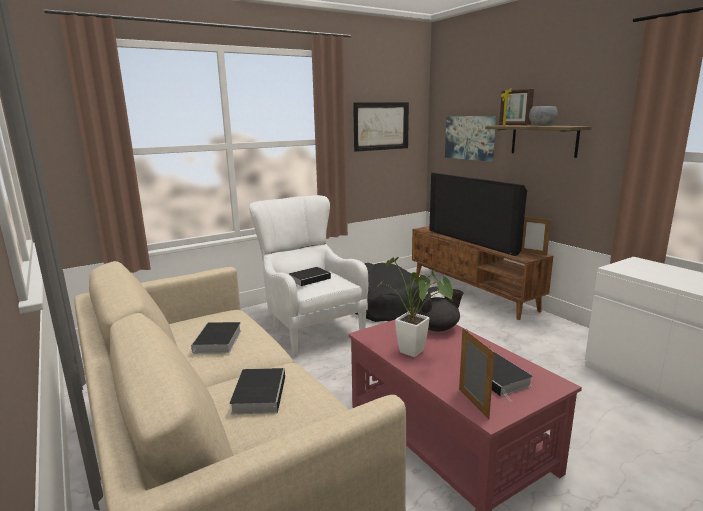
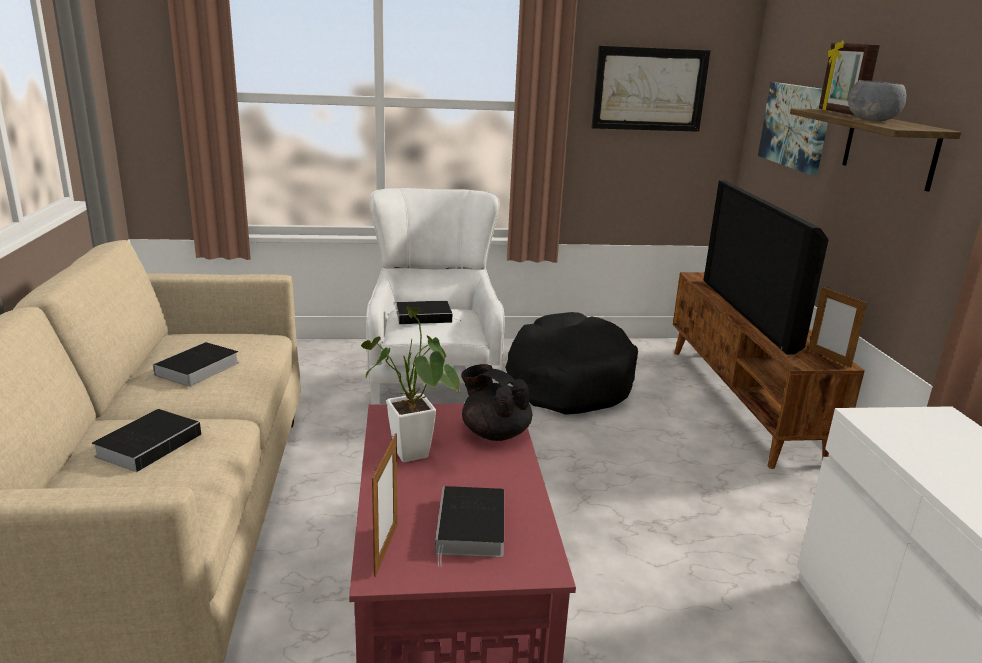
camera: 25 degrees right, 5 degrees up
black teapot [417,287,464,332] -> black teapot turned 150 degrees counterclockwise [461,364,532,441]

